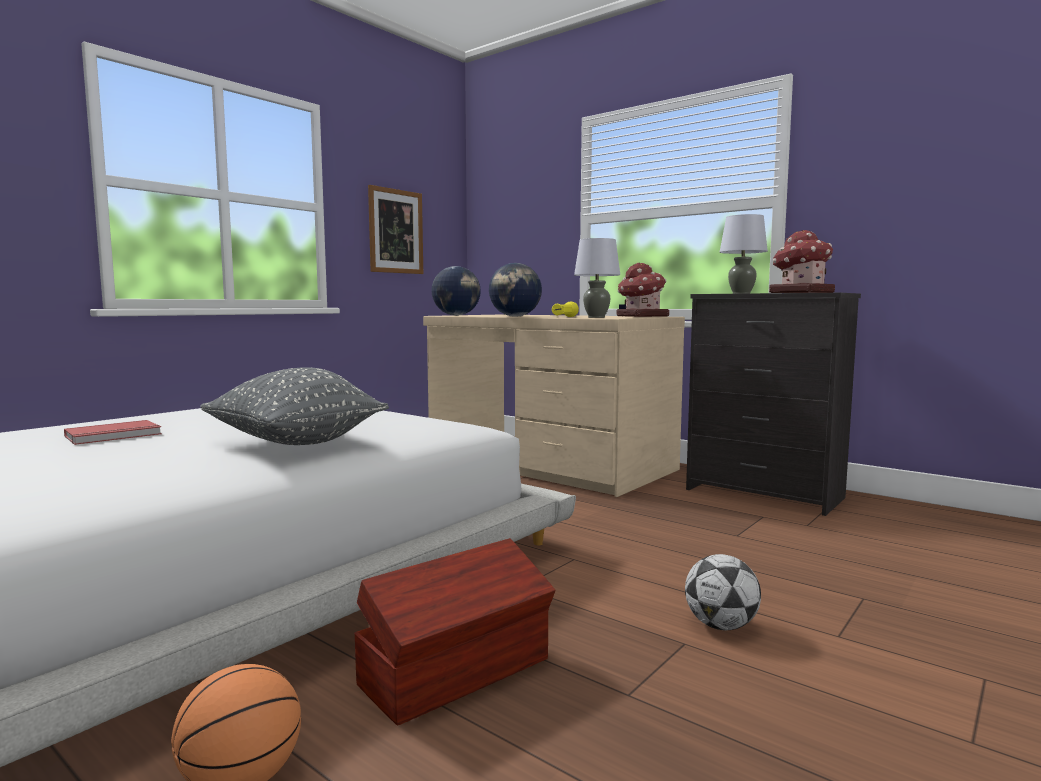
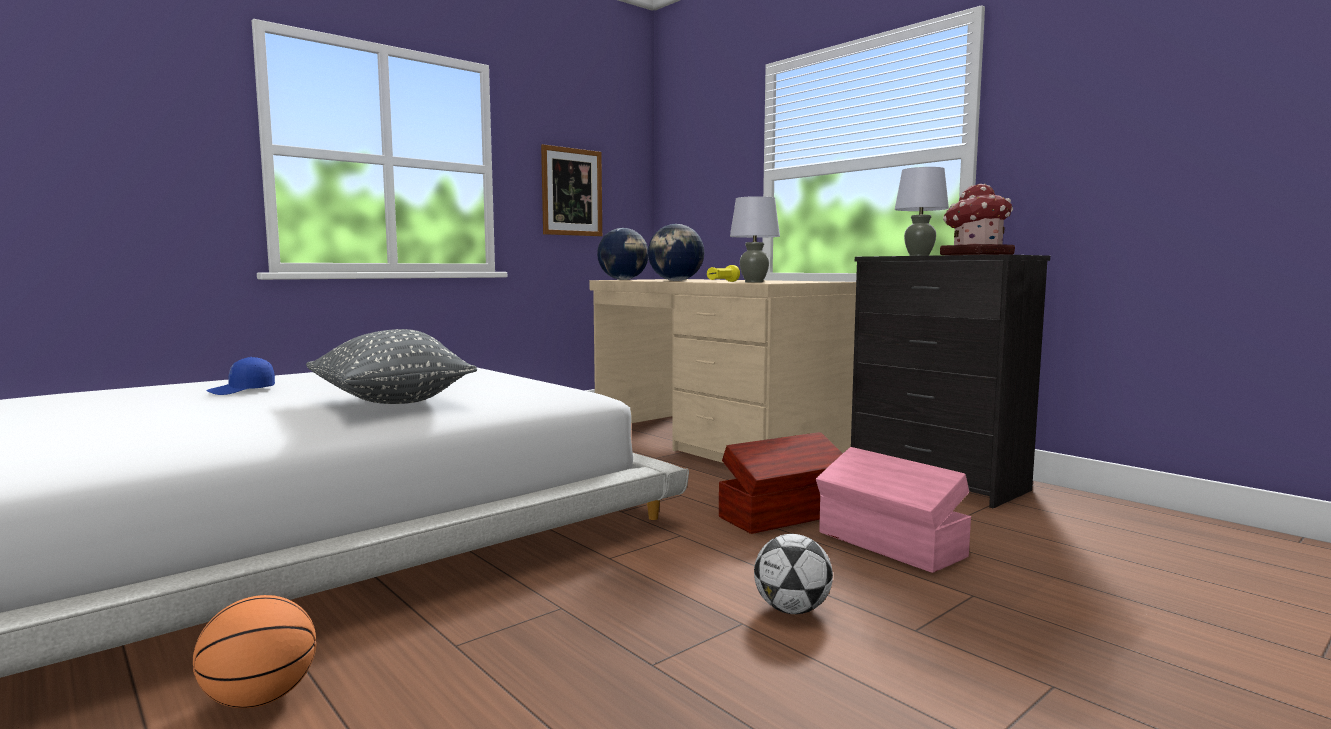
camera: 10 degrees right, 0 degrees up
red book [64,420,162,445] -> blue cap [206,357,275,395]
brown storage box [354,538,555,726] -> brown storage box moved to [719,432,843,534]
toy house [617,263,669,317] -> none
none -> pink storage box [816,447,971,573]

